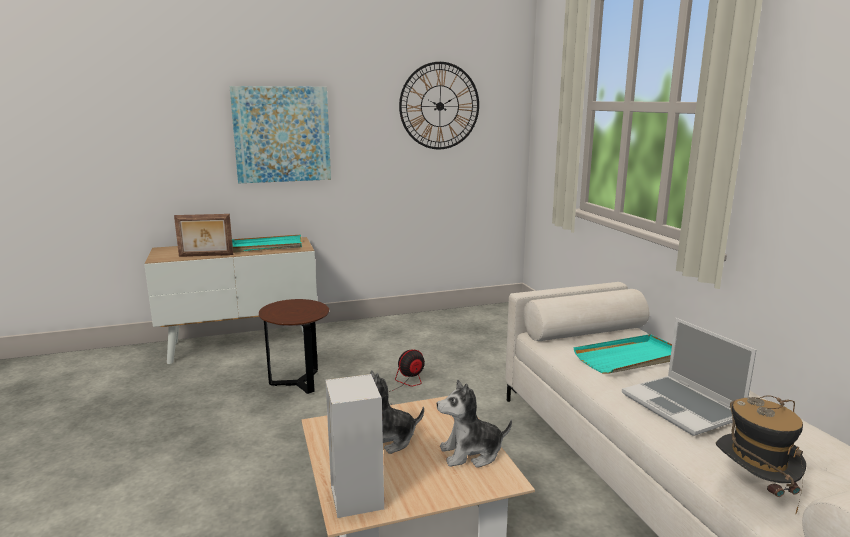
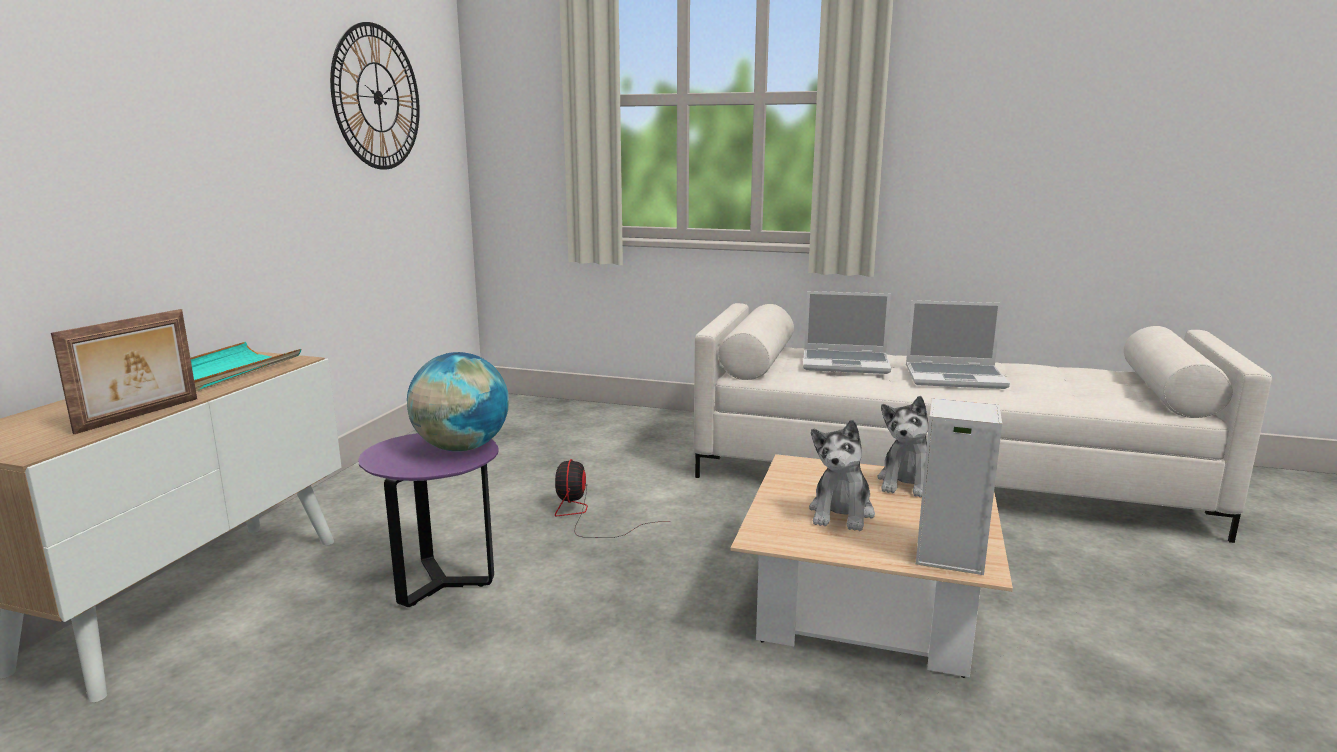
camera: 55 degrees left, 0 degrees up
picture [230,86,331,183] -> none
brown side table [259,299,329,394] -> purple side table [358,433,499,607]
turquoise tray [573,334,672,374] -> laptop [803,291,891,374]
hat [715,395,806,514] -> none
none -> globe [407,352,509,452]

